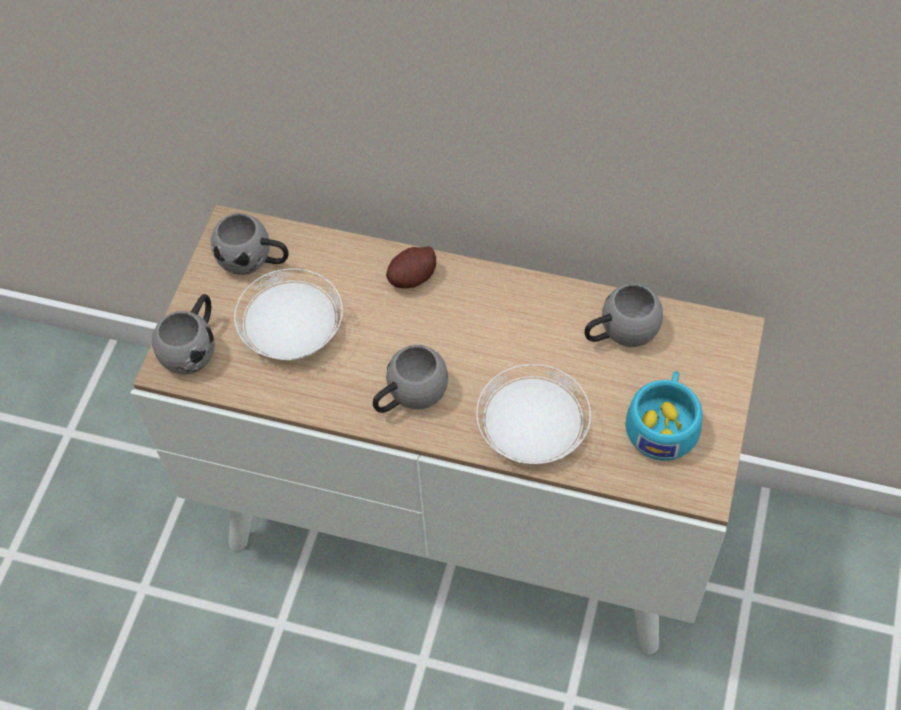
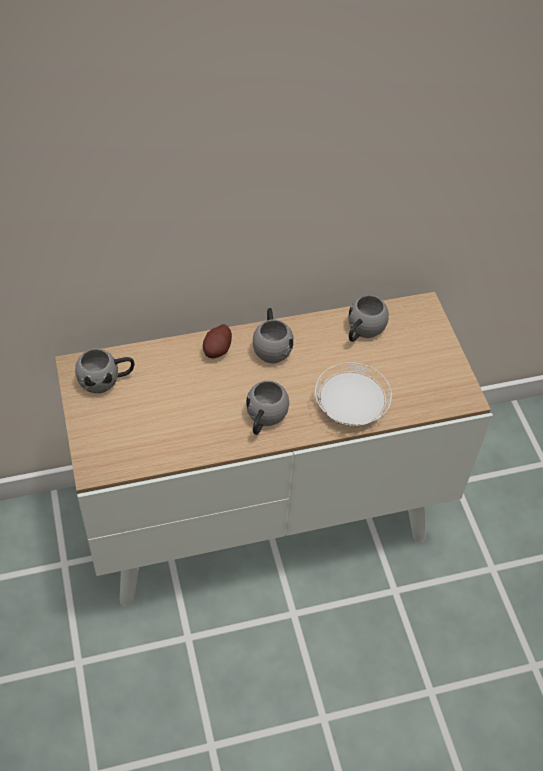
camera: 35 degrees left, 5 degrees down
grey mug [152,294,214,374] -> grey mug moved to [253,308,294,363]
white plate [234,268,343,361] -> none
turquoise cup [625,371,703,461] -> none

